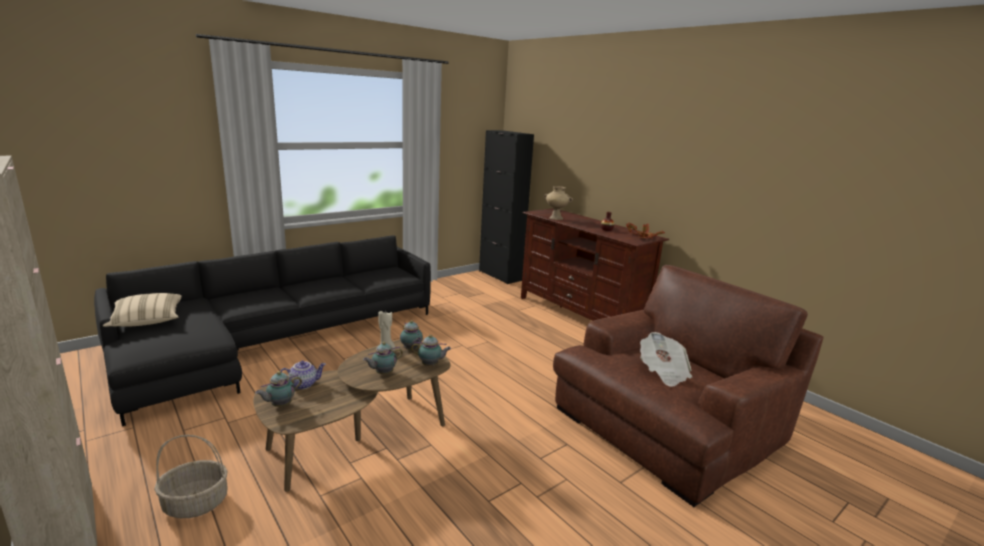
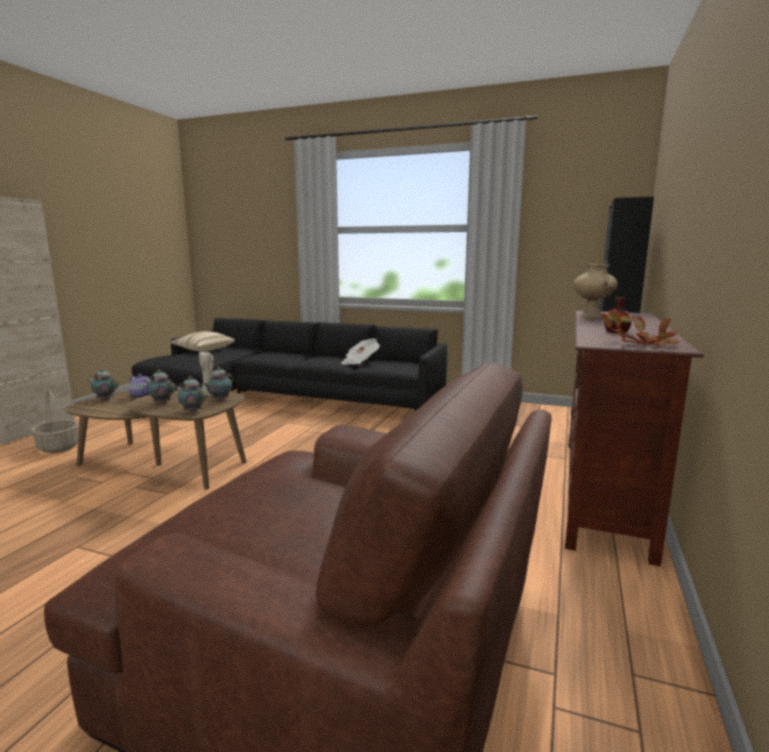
camera: 60 degrees right, 5 degrees down
teapot [411,335,451,366] -> teapot turned 150 degrees clockwise [176,376,206,413]
newspaper [640,332,692,387] -> newspaper moved to [341,338,380,365]

